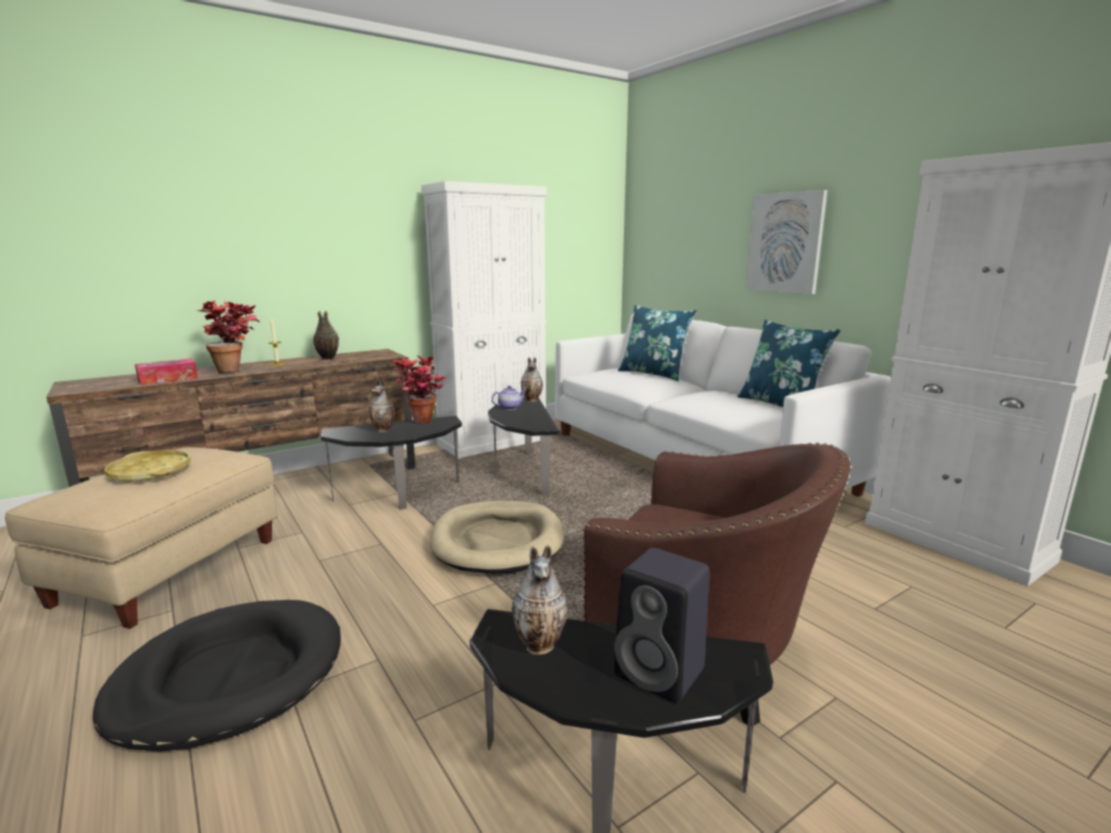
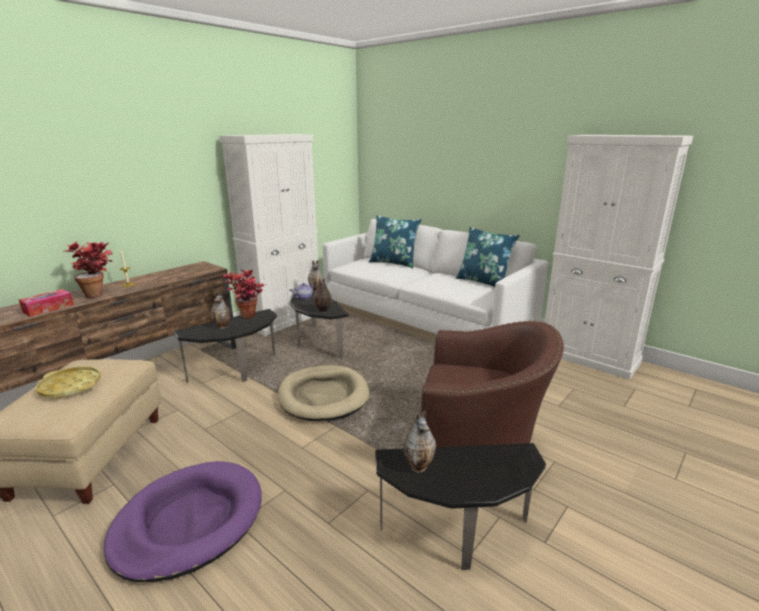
camera: 15 degrees left, 5 degrees up
black dog bed [93,600,341,752] -> purple dog bed [104,461,262,582]
vase [313,311,339,360] -> vase moved to [314,278,332,313]
black speaker [614,547,710,703] -> none
picture [746,190,828,294] -> none

